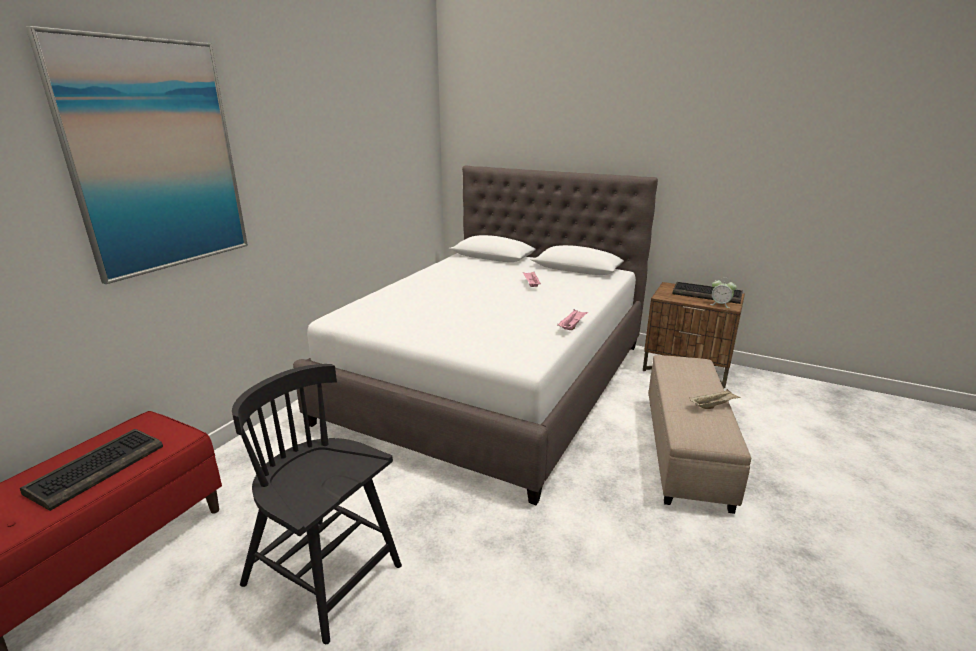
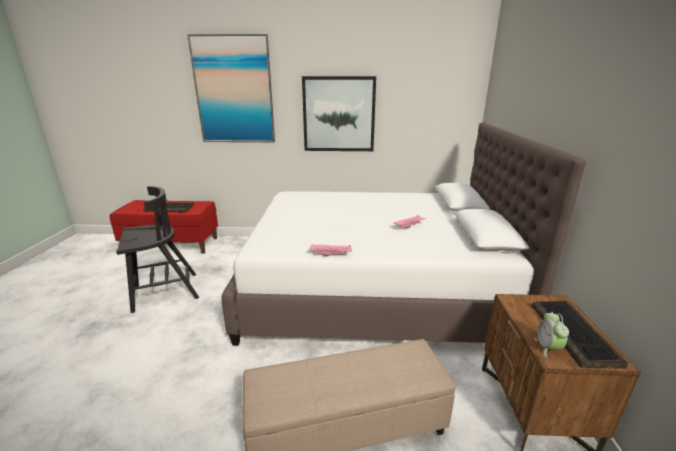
camera: 65 degrees right, 0 degrees up
black chair [232,364,402,644] -> black chair turned 60 degrees clockwise [116,186,199,313]
beige tray [689,389,741,409] -> none
none -> picture [302,76,376,151]

